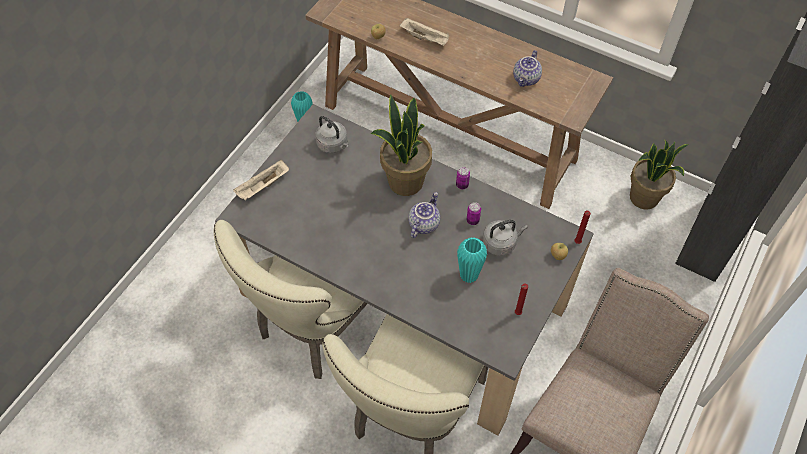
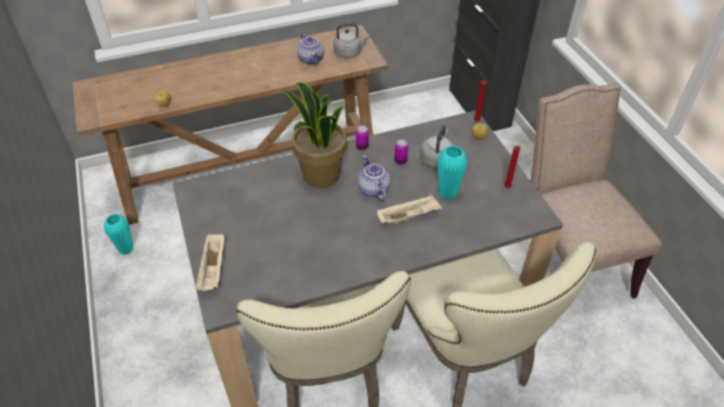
camera: 50 degrees left, 10 degrees down
grey kettle [315,116,349,153] -> grey kettle moved to [333,23,370,58]
beige tray [400,17,449,46] -> beige tray moved to [377,194,442,224]
potted plant [630,140,689,210] -> none

